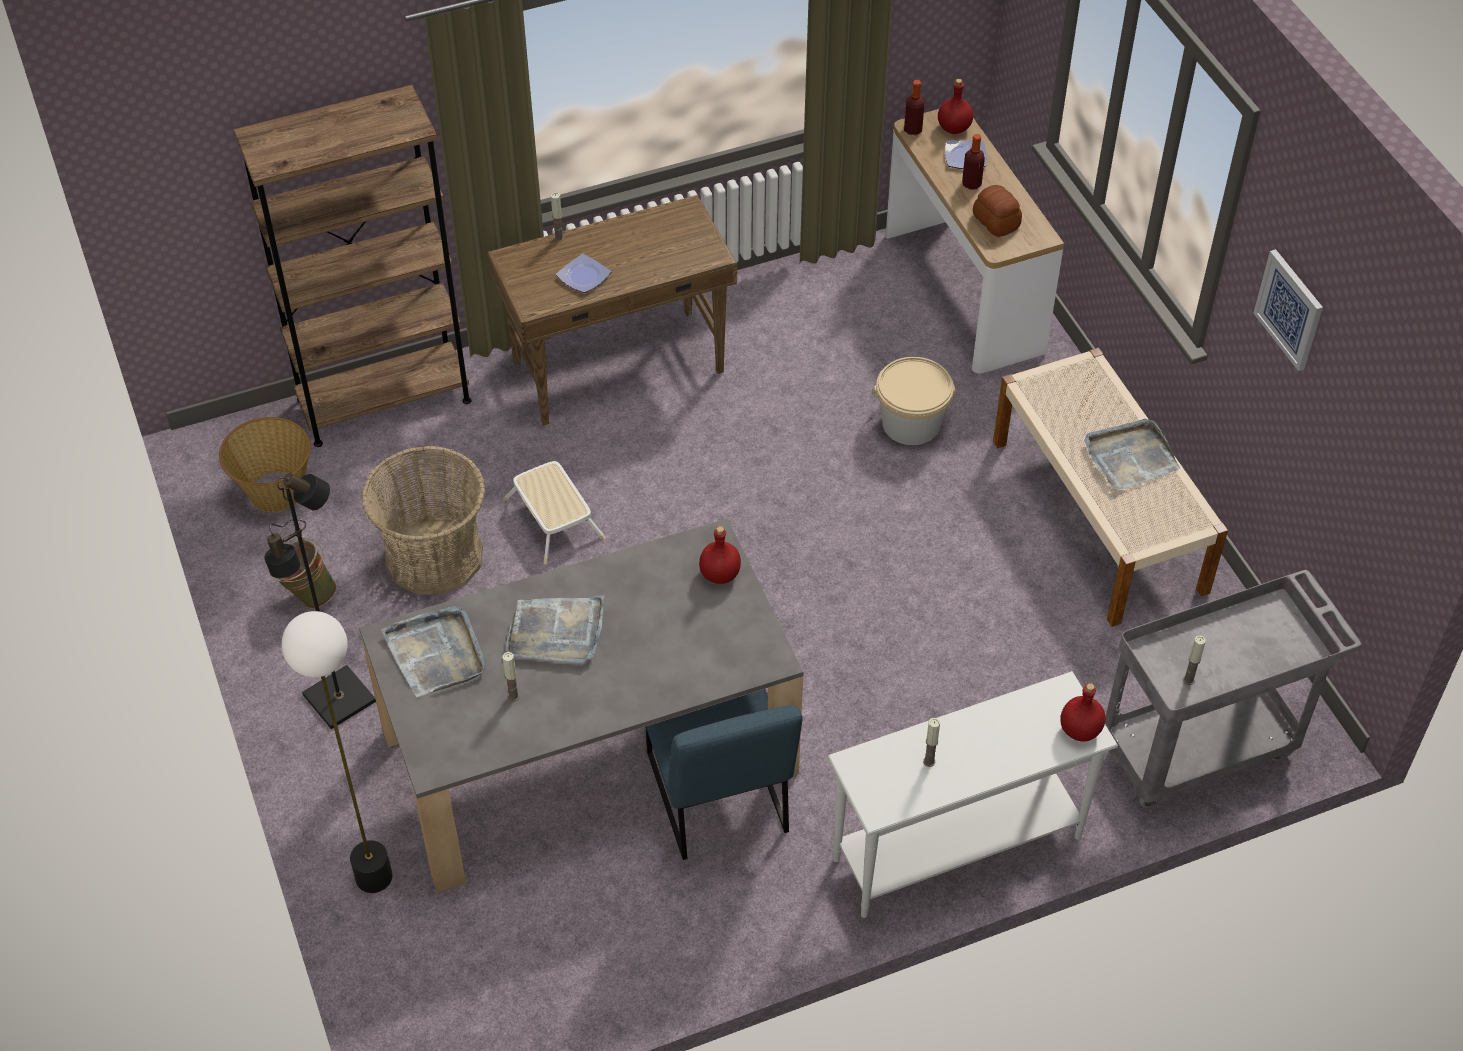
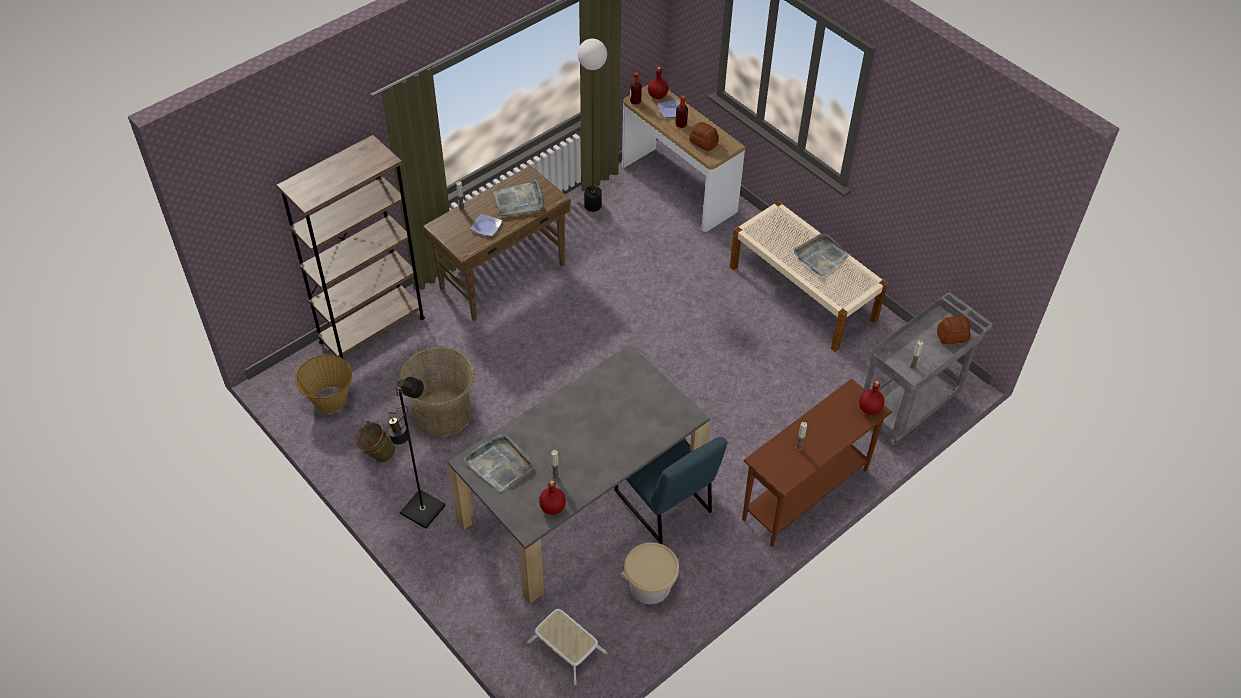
camera: 20 degrees left, 0 degrees up
floor lamp [282,611,392,893] -> floor lamp moved to [578,39,607,212]
beige step ladder [503,461,606,564] -> beige step ladder moved to [526,609,607,685]
grey tray [505,595,604,663] -> grey tray moved to [493,179,543,216]
red bottle [699,526,741,584] -> red bottle moved to [539,480,566,515]
white console table [828,671,1118,918] -> brown console table [742,379,892,547]
beige bucket [872,357,955,445] -> beige bucket moved to [621,542,679,604]
picture [1253,249,1323,371] -> none
none -> bread [937,316,970,344]

